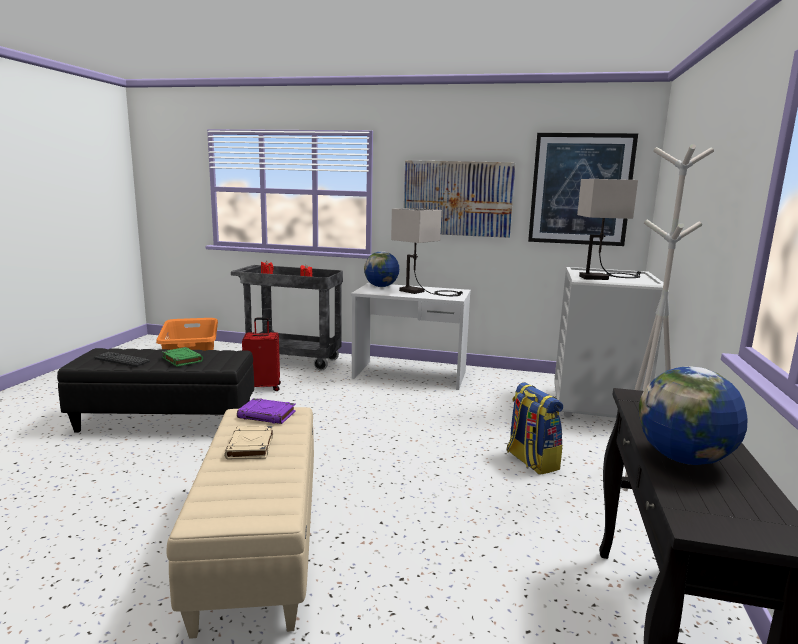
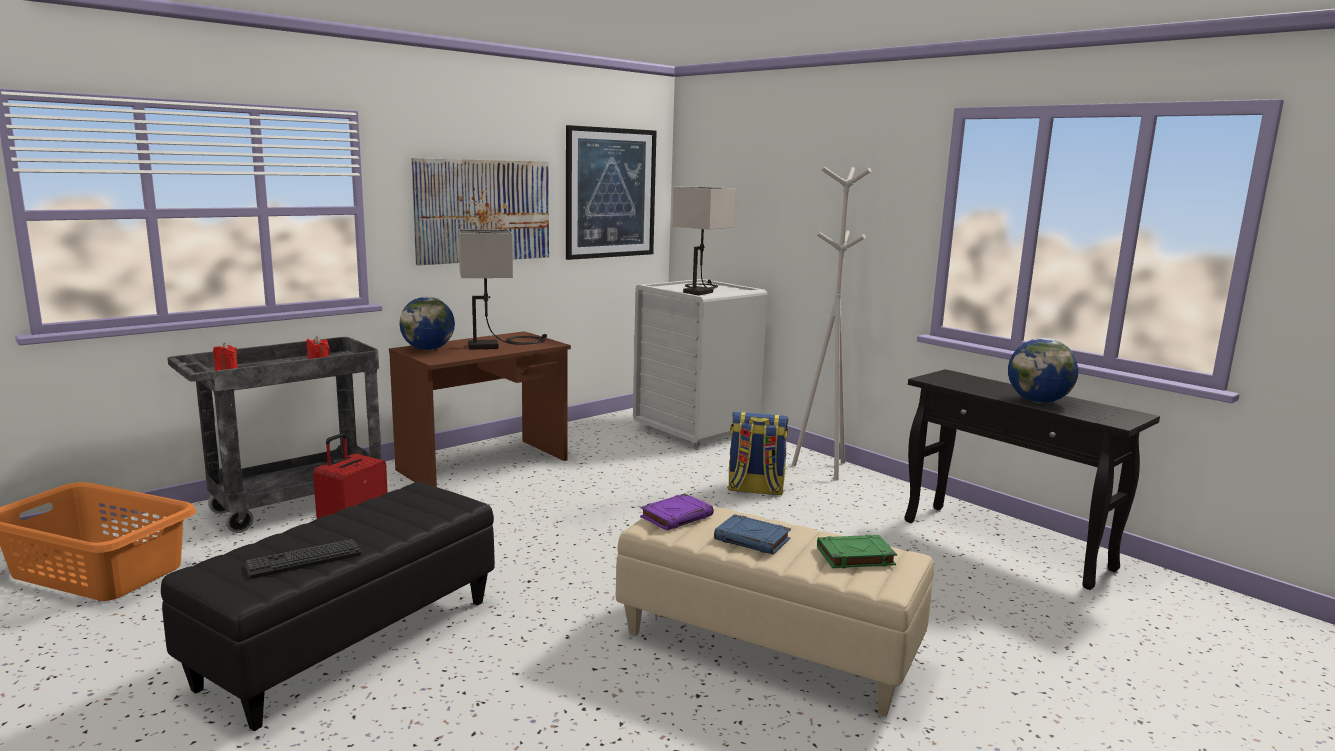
camera: 55 degrees left, 0 degrees up
green book [162,347,203,367] -> green book moved to [817,535,897,568]
beige book [224,426,273,459] -> blue book [714,514,791,555]
white desk [351,283,471,390] -> brown desk [389,331,571,487]

